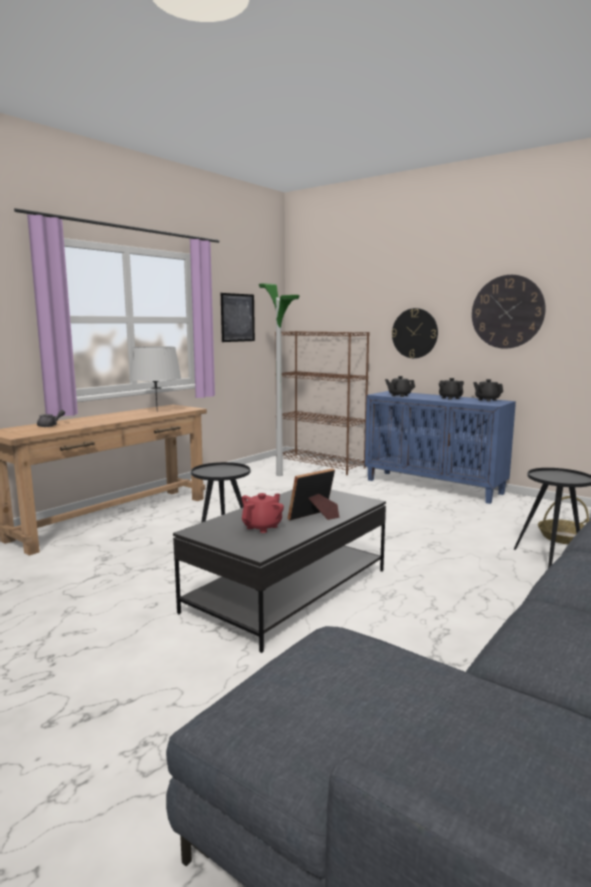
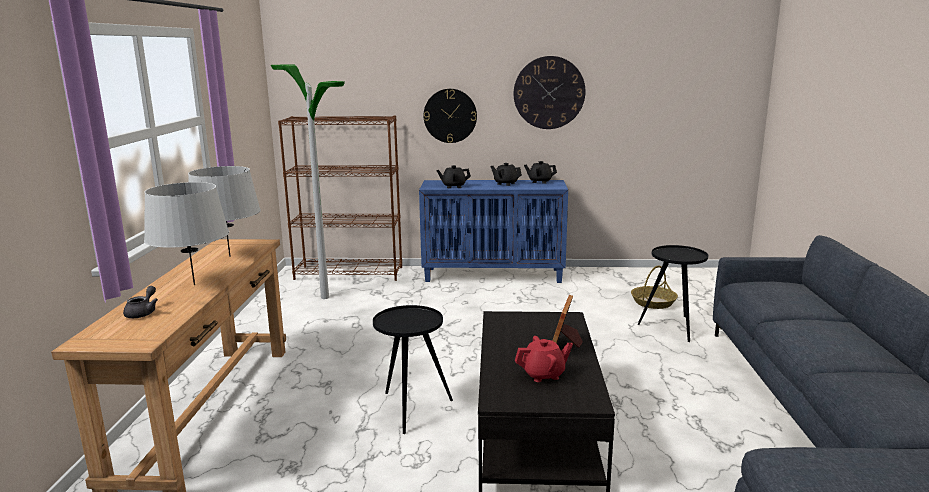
camera: 35 degrees left, 5 degrees up
picture [221,293,255,342] -> none
red teapot [242,493,284,533] -> red teapot turned 75 degrees clockwise [515,336,573,382]
none -> grey table lamp [144,182,229,285]

